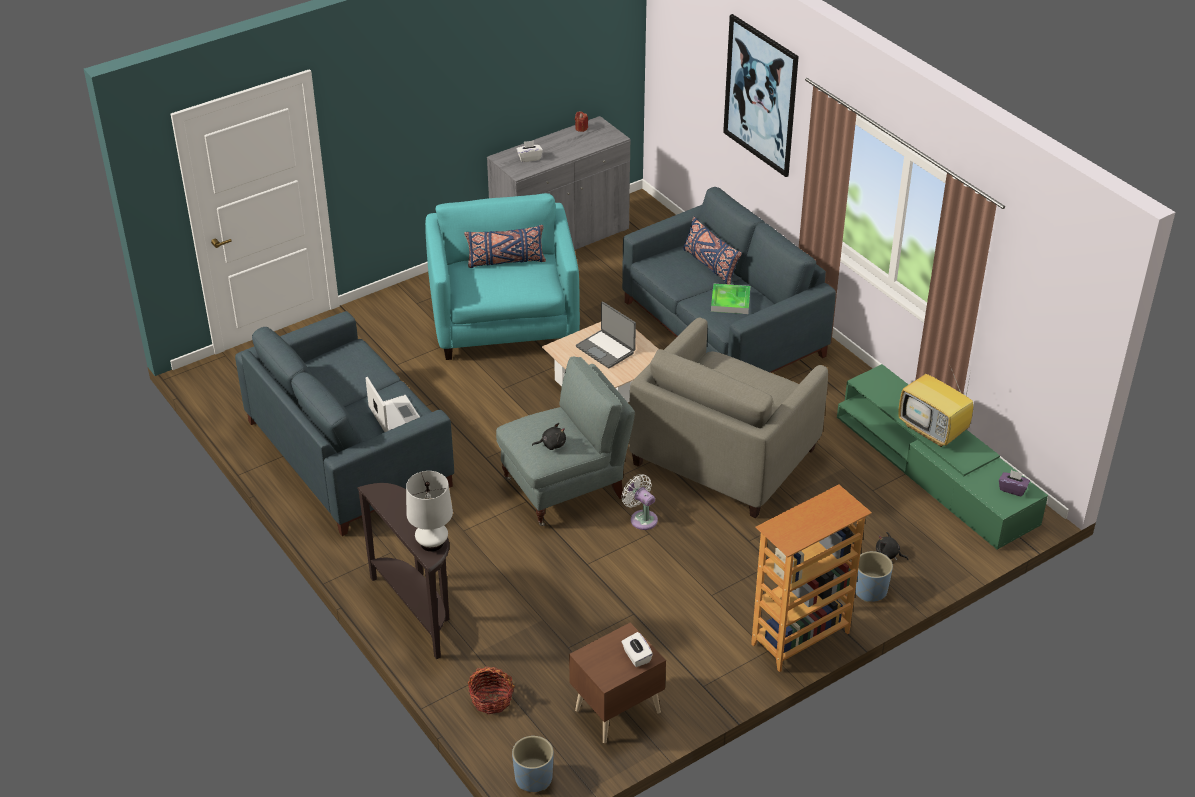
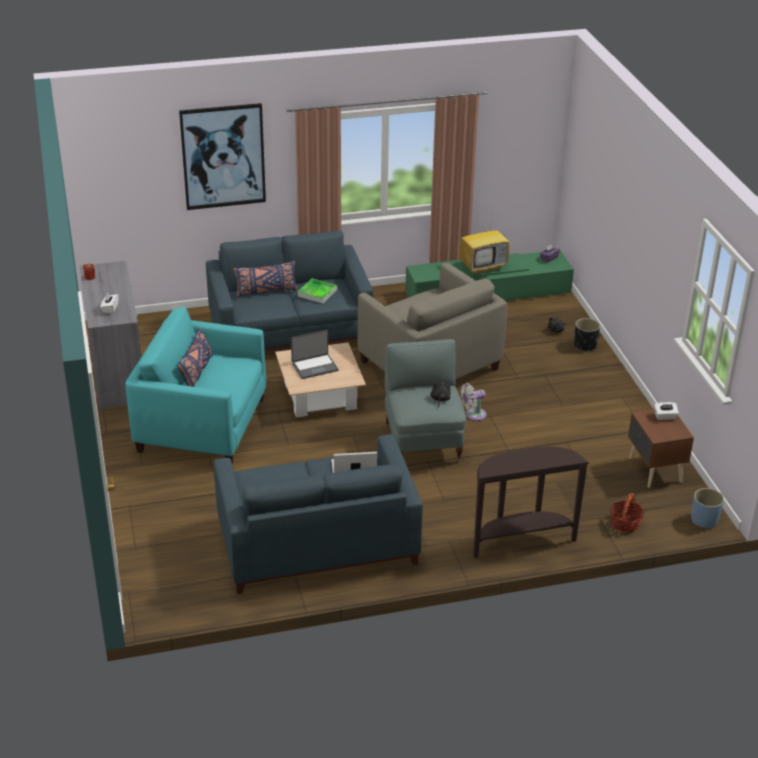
camera: 70 degrees left, 5 degrees down
white table lamp [406,471,453,552] -> none
bookcase [751,484,872,672] -> none
blue planter [855,551,893,602] -> black planter [574,318,600,351]

